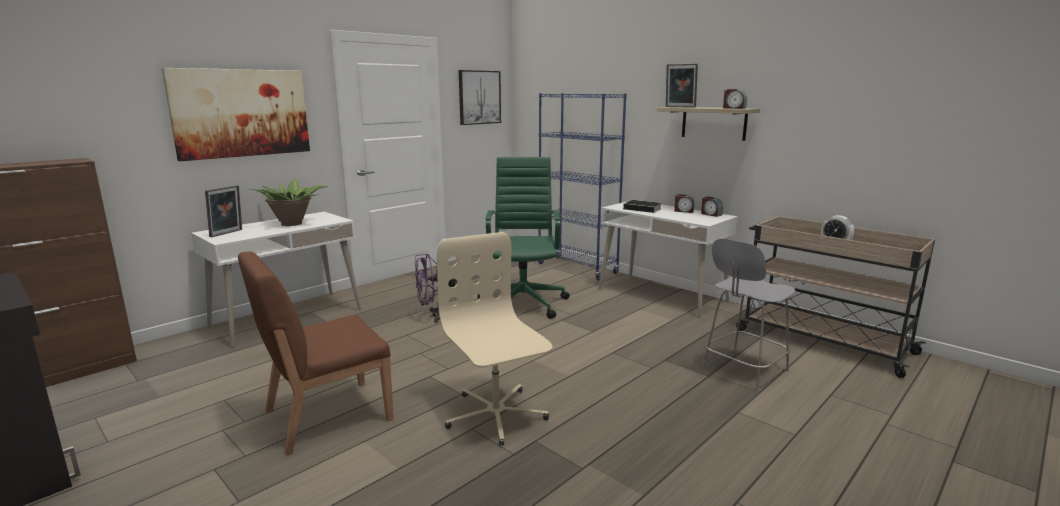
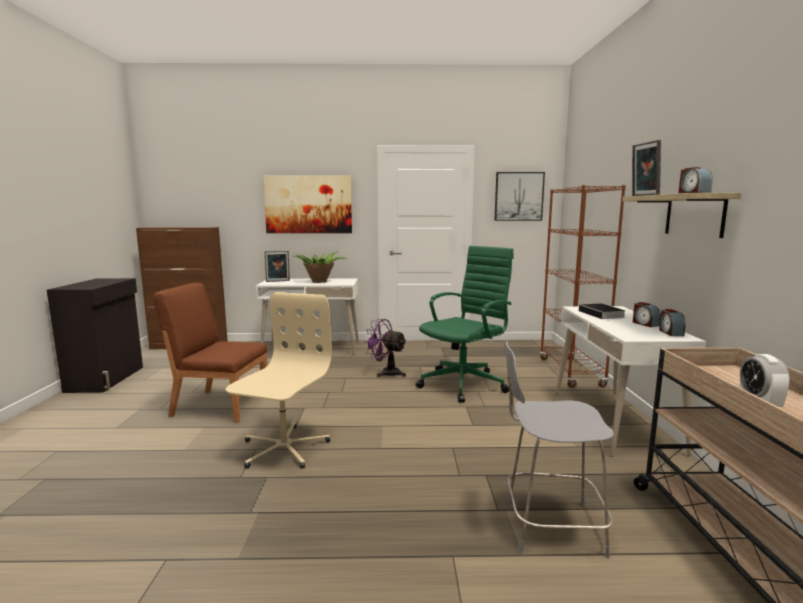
camera: 45 degrees right, 5 degrees down
blue bookcase [538,93,627,280] -> brown bookcase [540,185,626,388]

